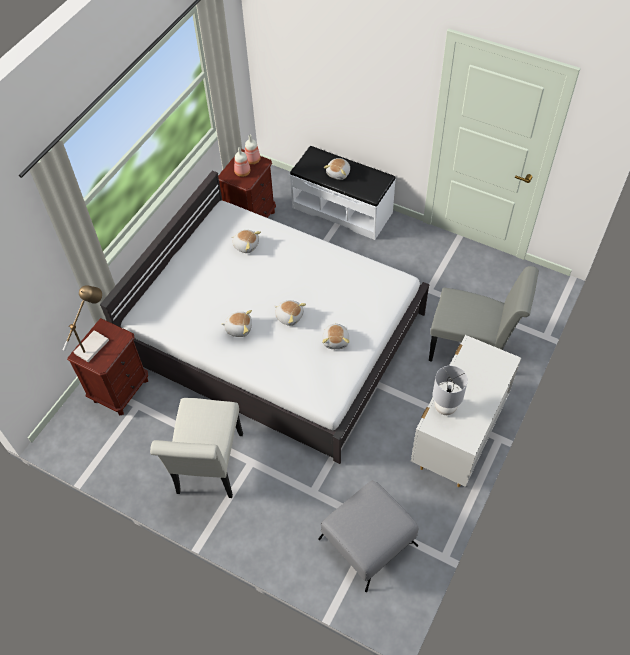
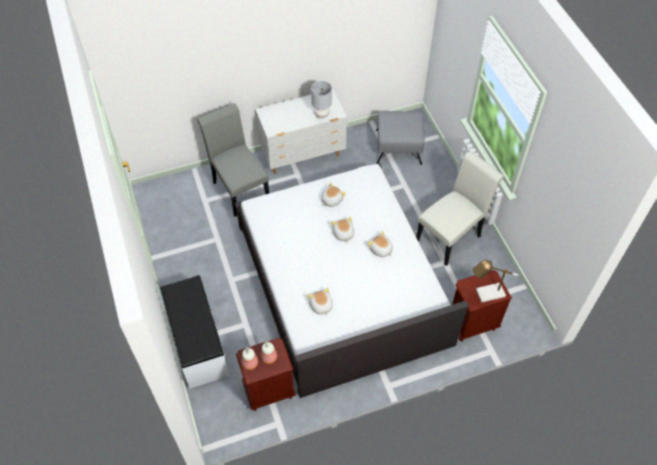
camera: 140 degrees left, 0 degrees up
plush toy [324,158,350,180] -> none

